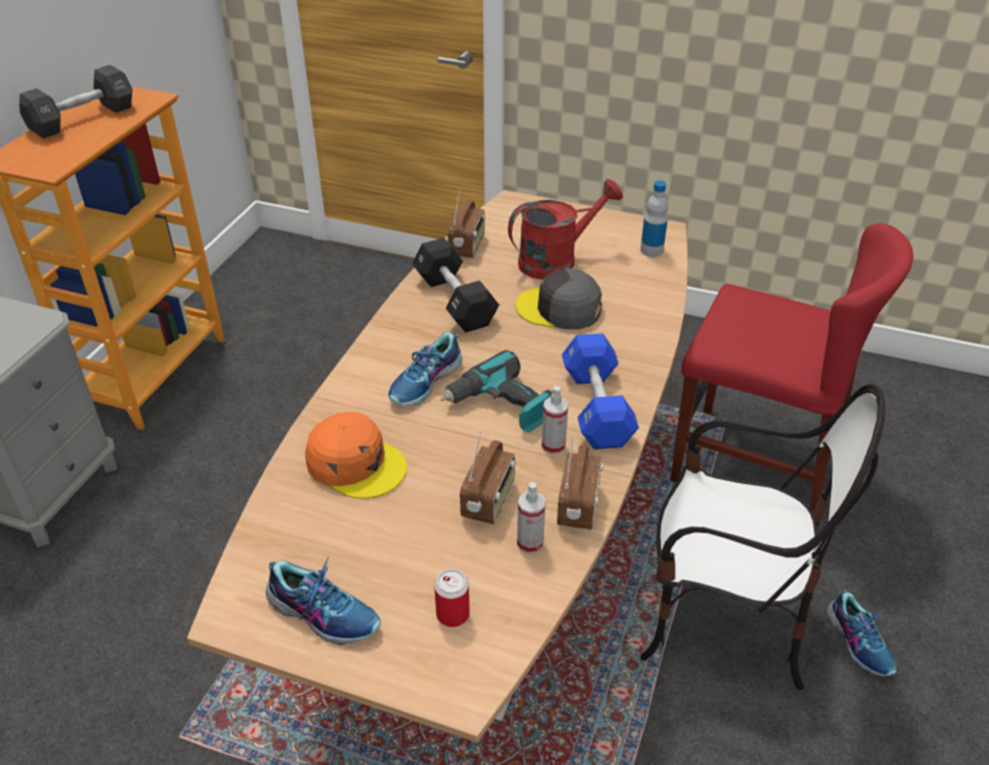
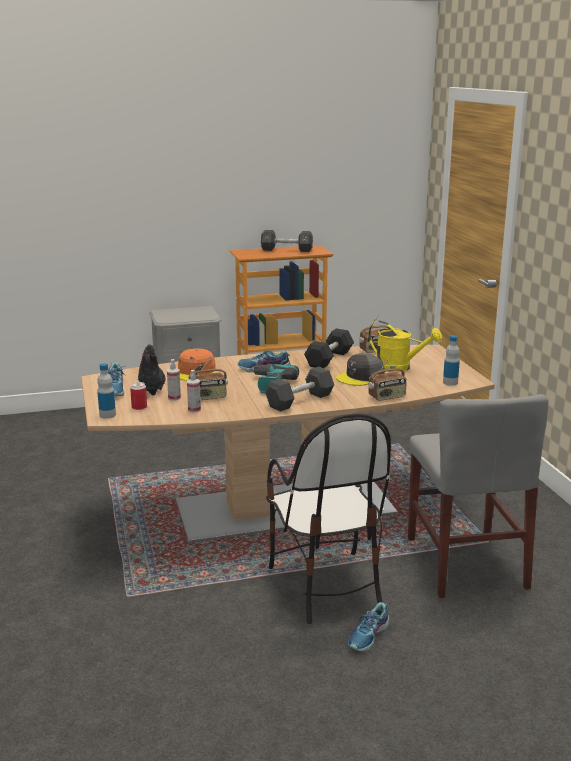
camera: 55 degrees right, 20 degrees down
red watering can [508,179,623,280] -> yellow watering can [368,321,442,372]
grey cap [515,268,602,330] -> grey cap turned 105 degrees counterclockwise [336,353,385,386]
spray bottle [542,386,568,455] -> spray bottle moved to [167,359,181,401]
radio [557,438,604,529] -> radio moved to [368,356,407,401]
blue dumbbell [562,333,639,449] -> black dumbbell [265,367,334,411]
red chair [670,223,913,511] -> grey chair [408,394,549,598]
none -> bottle [97,363,116,419]
none -> boot [138,344,165,395]

